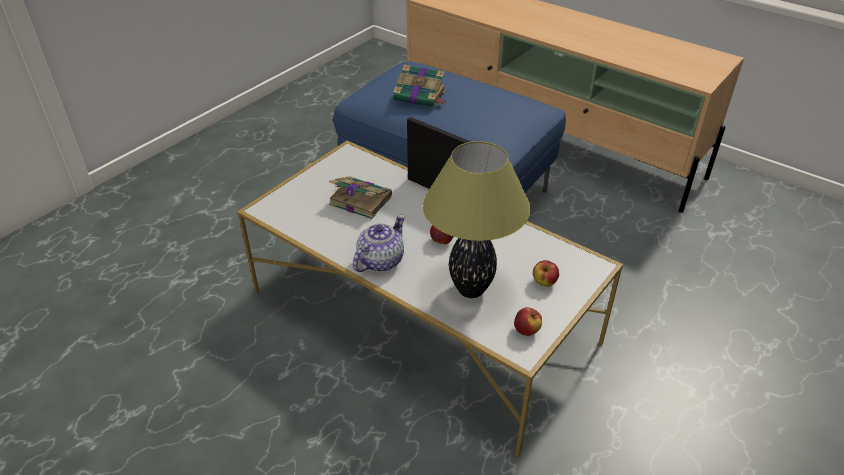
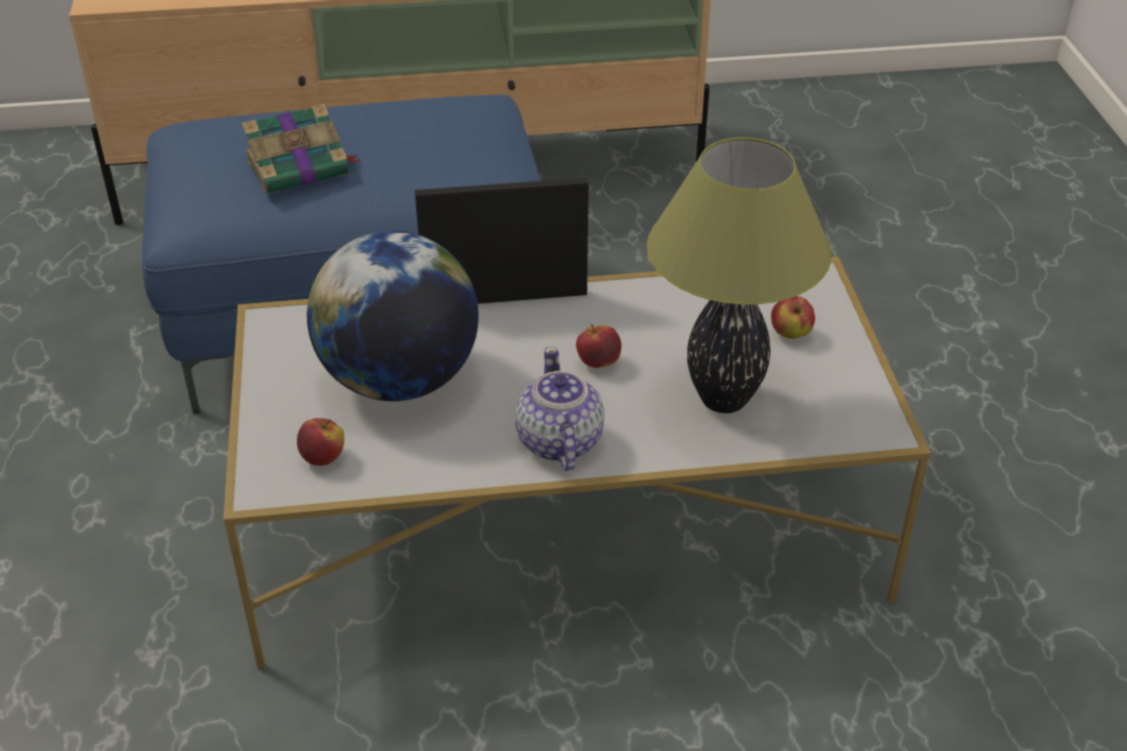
camera: 45 degrees left, 0 degrees up
book [329,176,392,220] -> globe [307,231,479,401]
apple [514,307,542,336] -> apple moved to [297,418,345,466]

